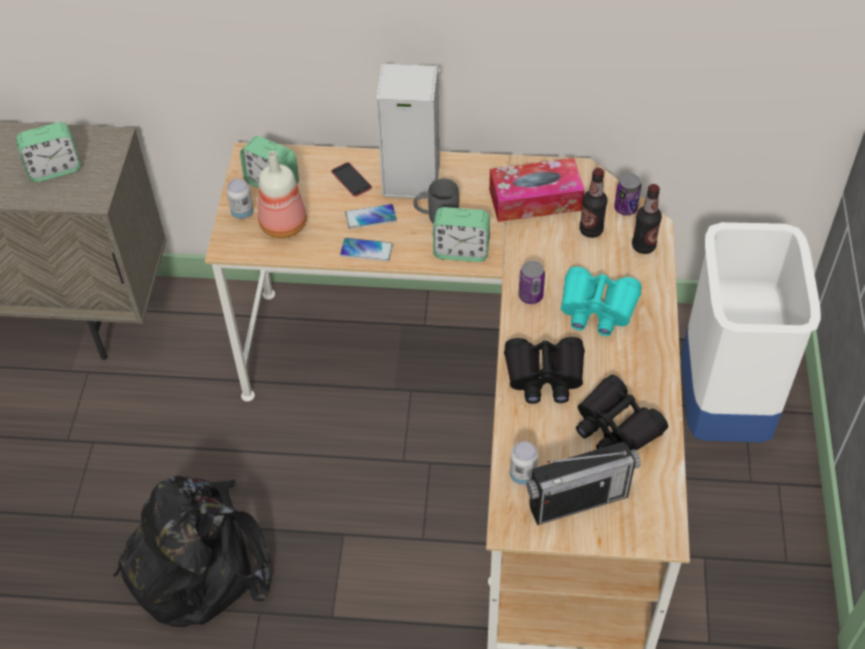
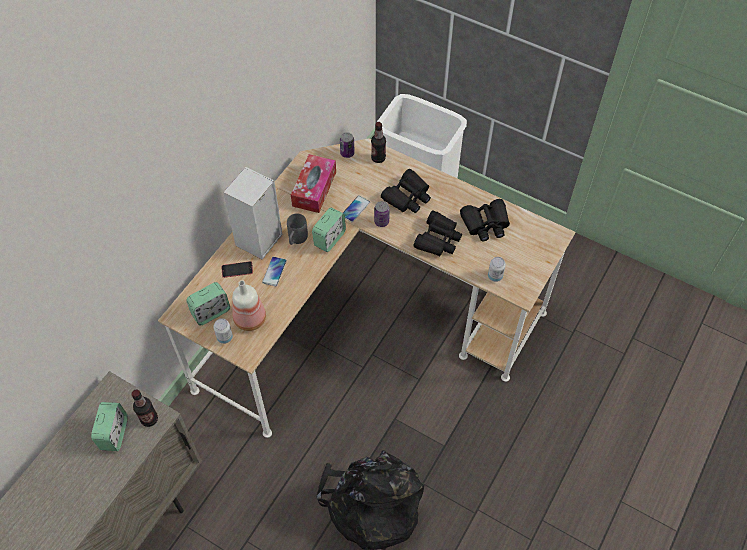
camera: 65 degrees left, 5 degrees up
phone [340,238,393,262] -> phone moved to [343,195,370,222]
radio [526,442,641,525] -> none
turquoise binoculars [561,267,642,336] -> black binoculars [381,169,431,213]
bottle [580,168,607,238] -> bottle moved to [132,390,158,427]

